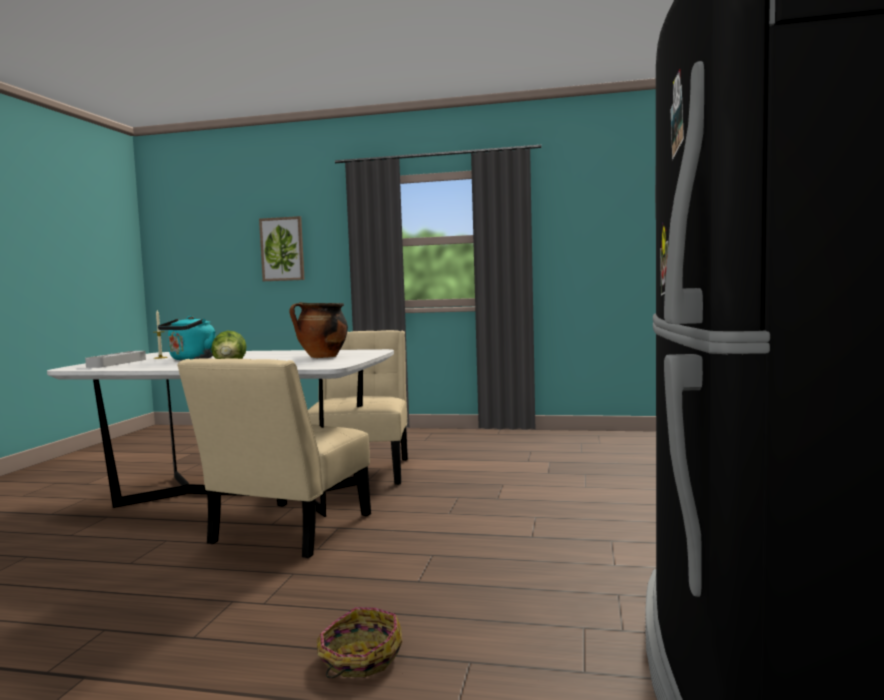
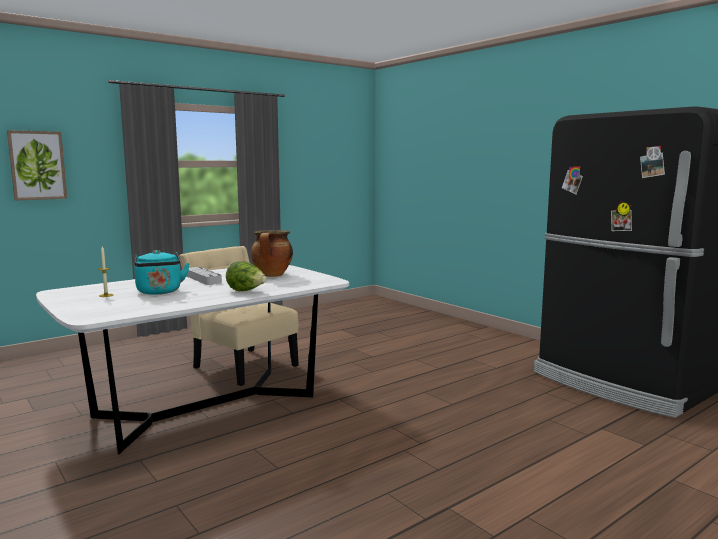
camera: 50 degrees left, 5 degrees up
grey tray [85,351,146,368] -> grey tray moved to [187,267,222,285]
beige chair [177,358,371,558] -> none
basket [317,607,402,678] -> none

